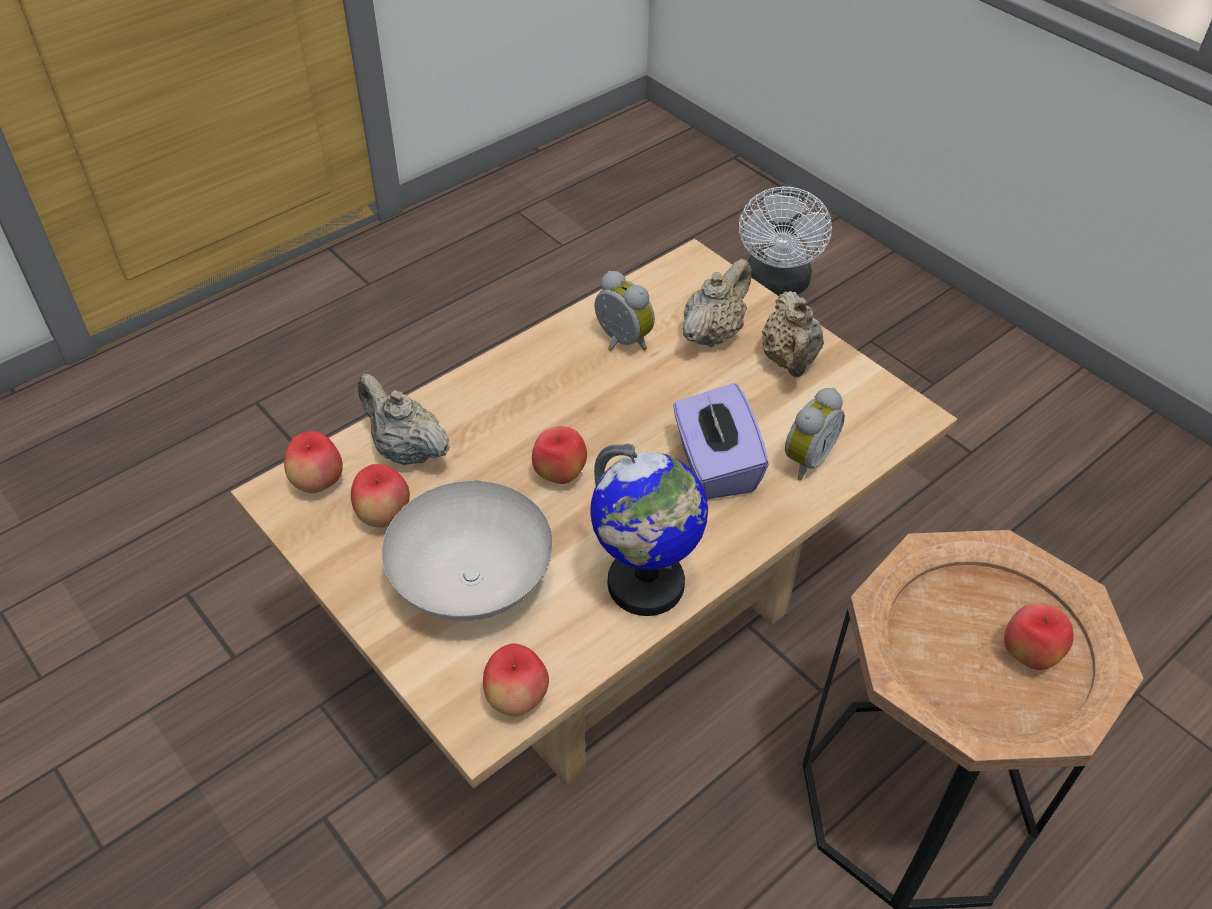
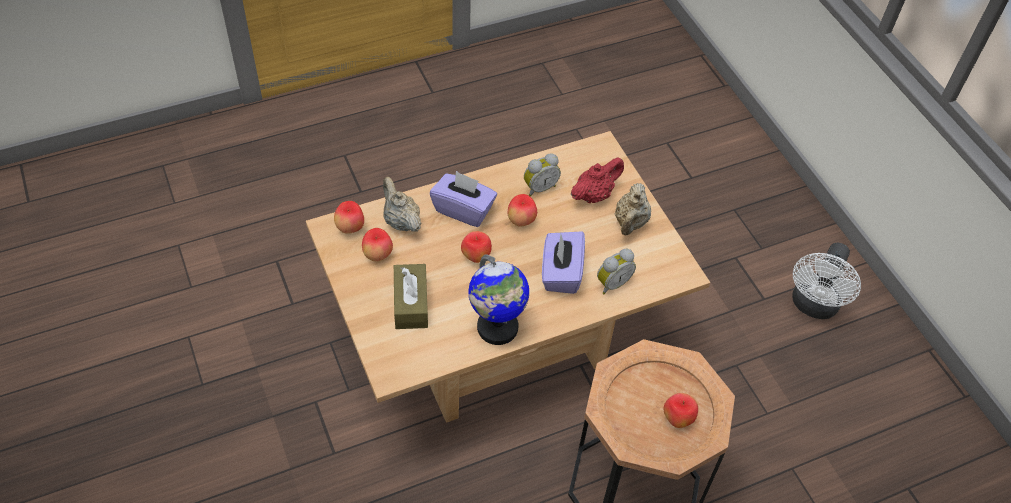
camera: 15 degrees right, 5 degrees up
white bowl [382,481,553,621] -> brown tissue box [394,264,428,329]
apple [483,643,549,717] -> apple moved to [508,194,537,227]
alarm clock [594,271,655,351] -> alarm clock turned 90 degrees clockwise [524,153,561,197]
beige teapot [683,259,751,347] -> red teapot [571,157,624,203]
white fan [739,182,832,296] -> white fan moved to [792,243,861,319]
none -> purple tissue box [430,171,497,227]

